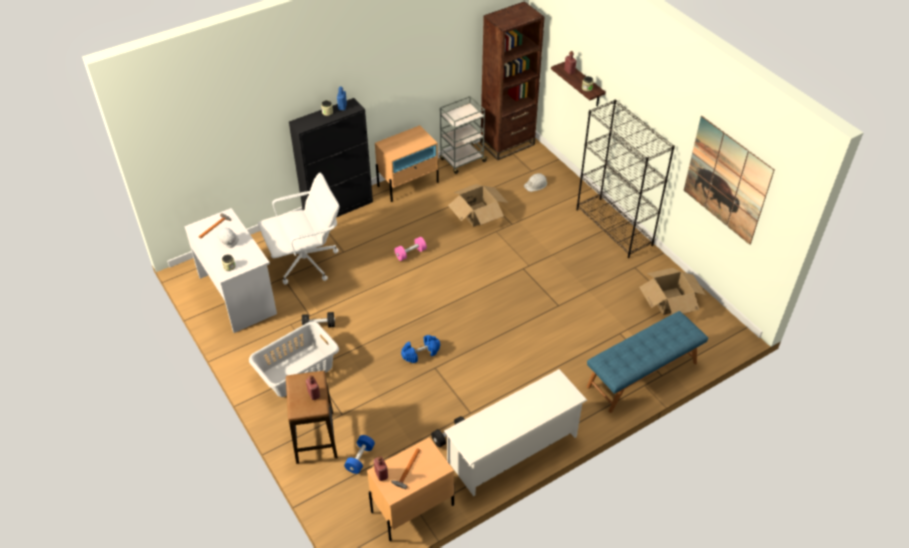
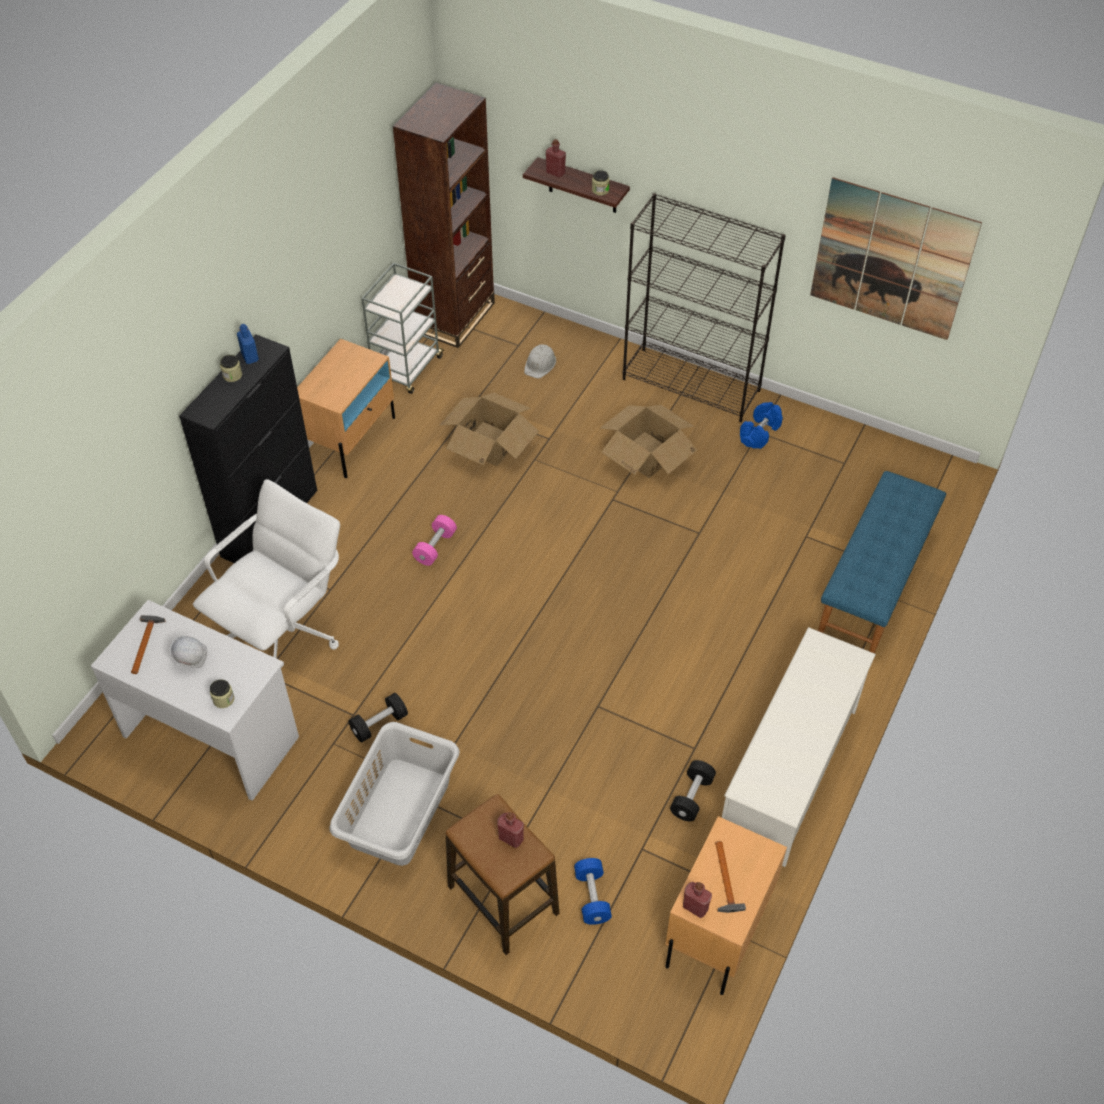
camera: 30 degrees left, 5 degrees up
blue dumbbell [401,335,440,363] -> blue dumbbell moved to [740,402,783,449]
cardboard box [639,268,706,315] -> cardboard box moved to [600,405,697,478]

